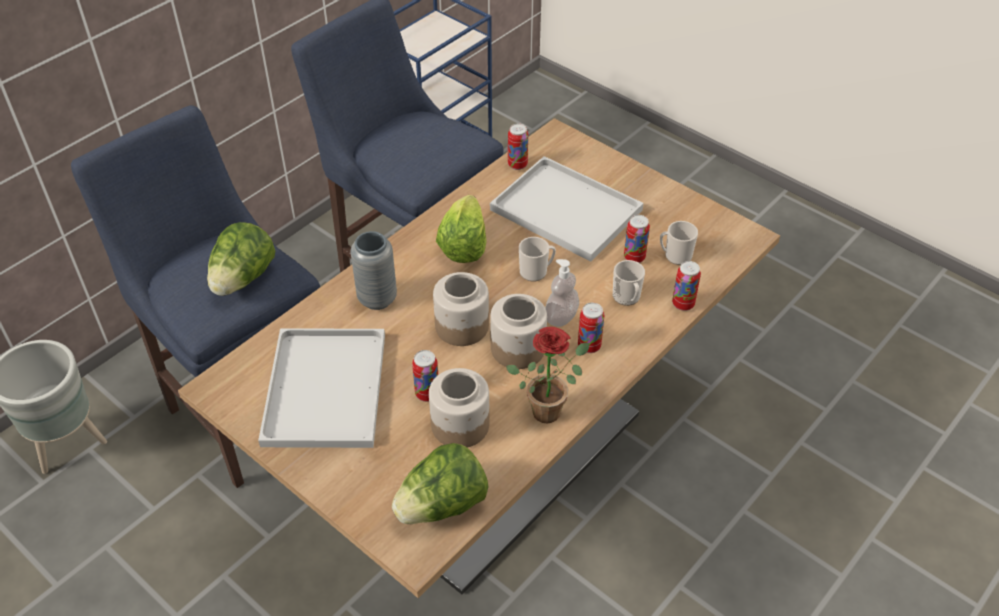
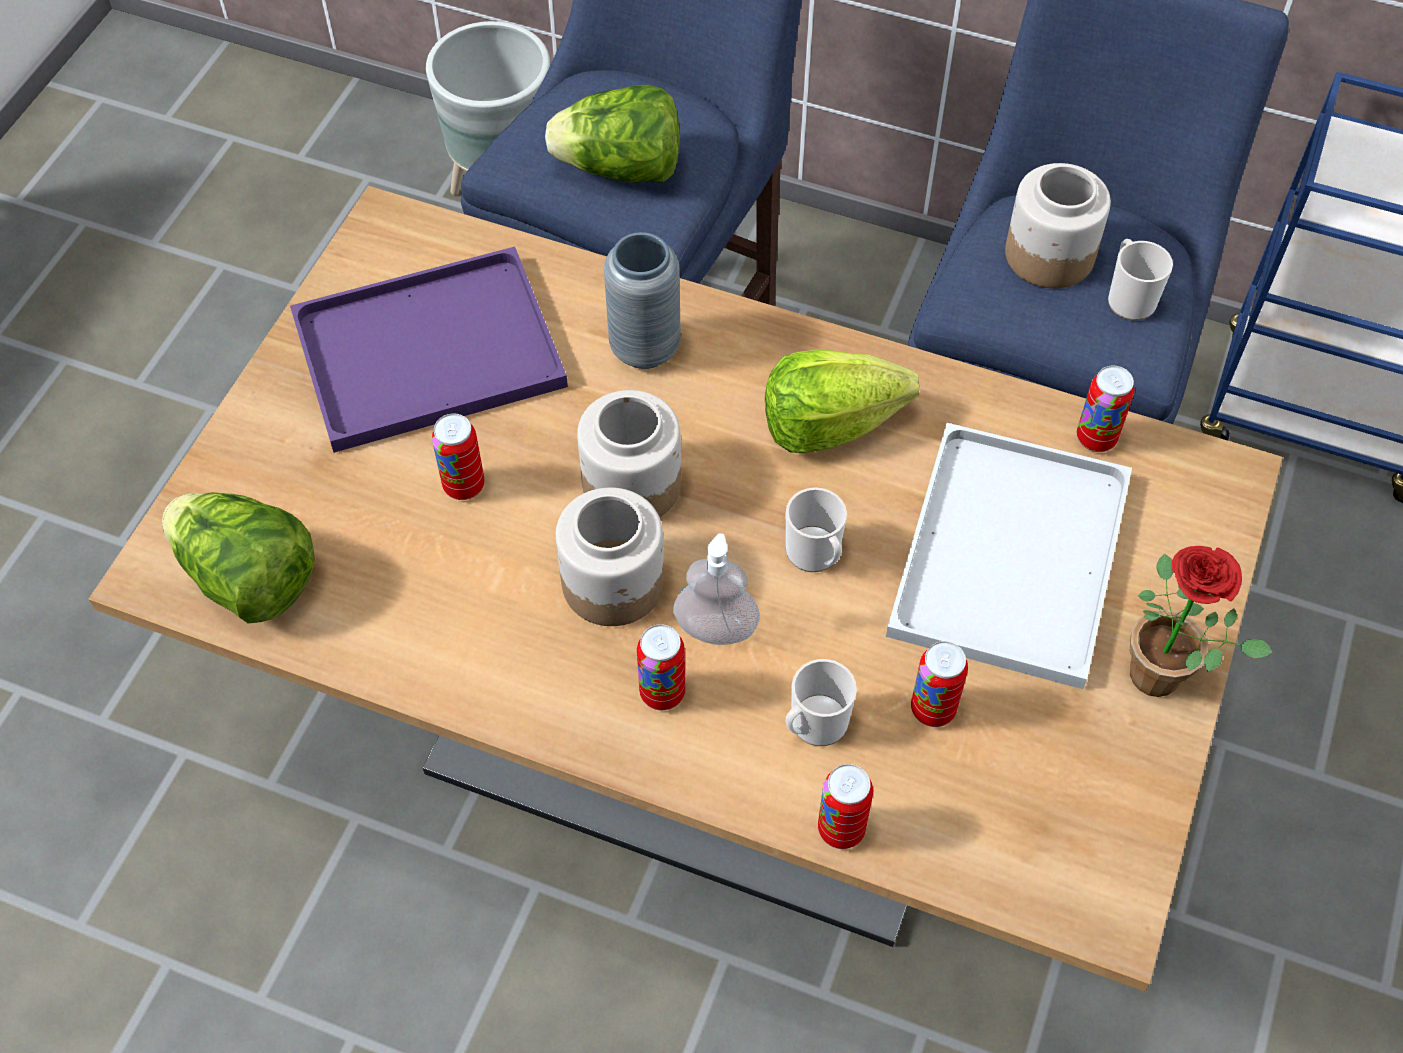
camera: 70 degrees right, 10 degrees up
white tray [258,328,385,448] -> purple tray [290,247,568,453]
jar [429,368,490,447] -> jar moved to [1005,163,1111,288]
potted plant [506,327,589,424] -> potted plant moved to [1130,546,1272,697]
mug [660,221,698,265] -> mug moved to [1108,239,1173,321]

